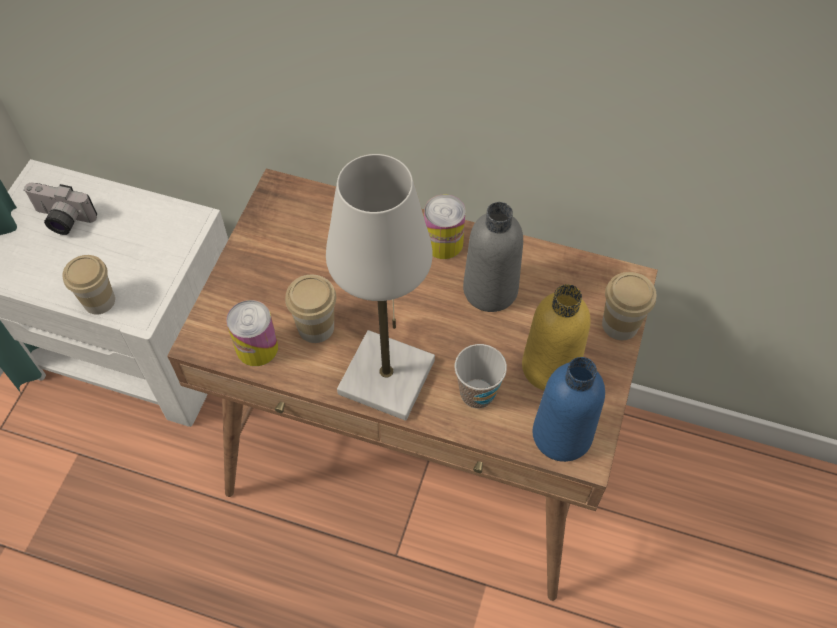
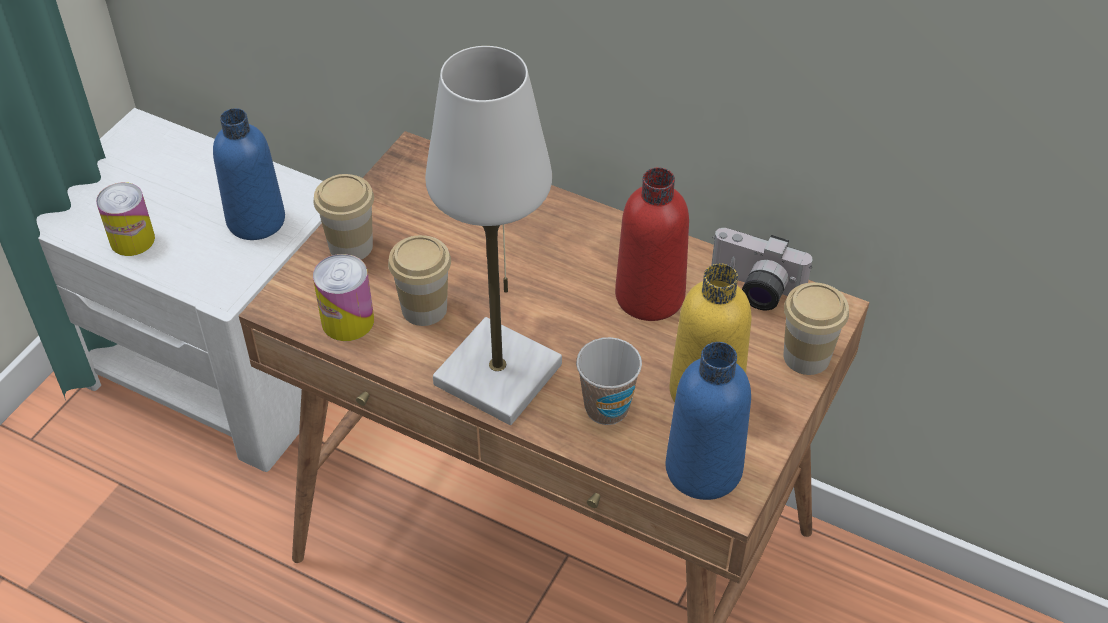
camera: 10 degrees right, 10 degrees down
camera [24,183,97,235] -> camera moved to [711,228,813,310]
cup [63,255,115,315] -> cup moved to [314,174,374,260]
can [424,194,466,259] -> can moved to [96,182,155,256]
grey bottle [463,202,523,312] -> red bottle [615,168,689,321]
none -> blue bottle [213,108,285,240]

